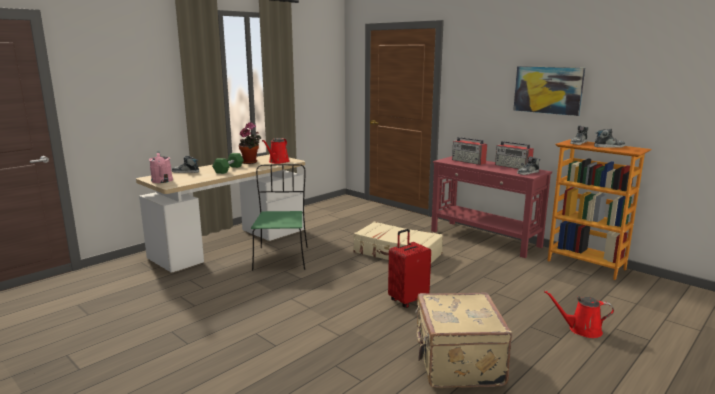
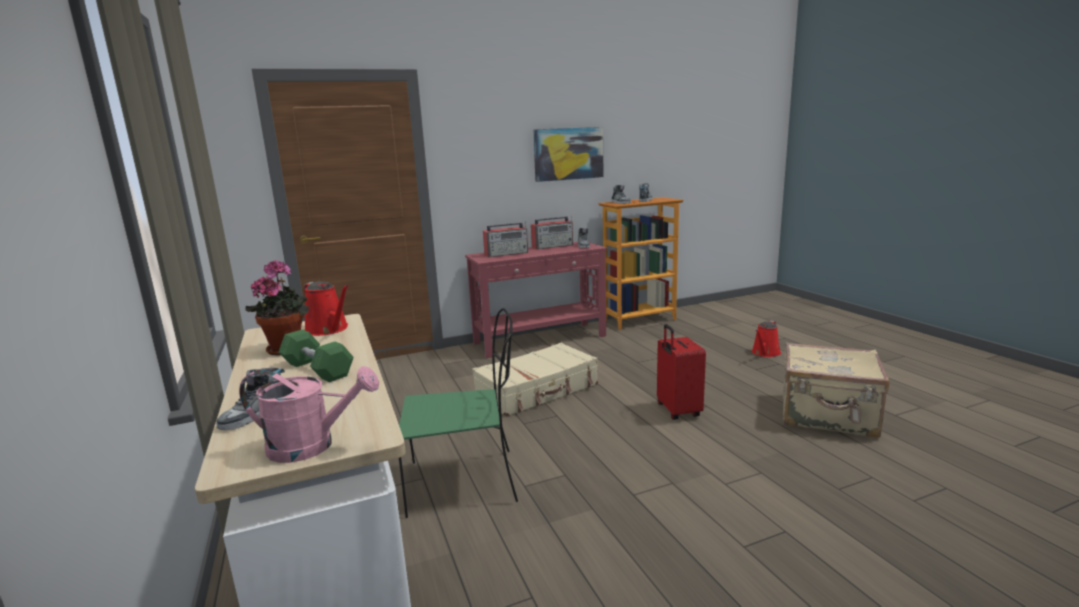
camera: 65 degrees left, 0 degrees up
green chair [251,164,307,271] -> green chair turned 150 degrees clockwise [399,308,518,518]

